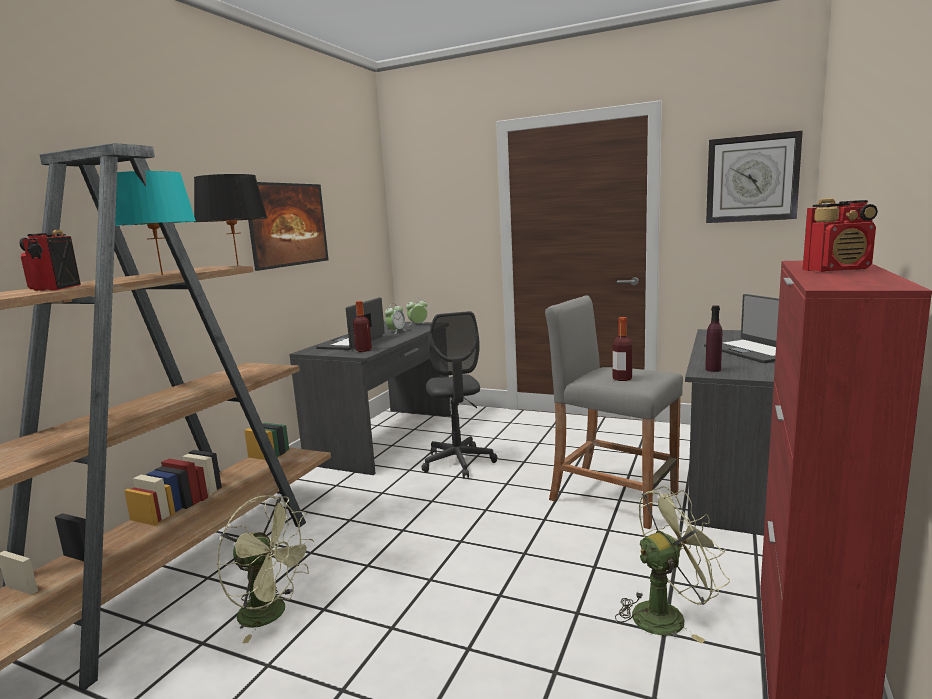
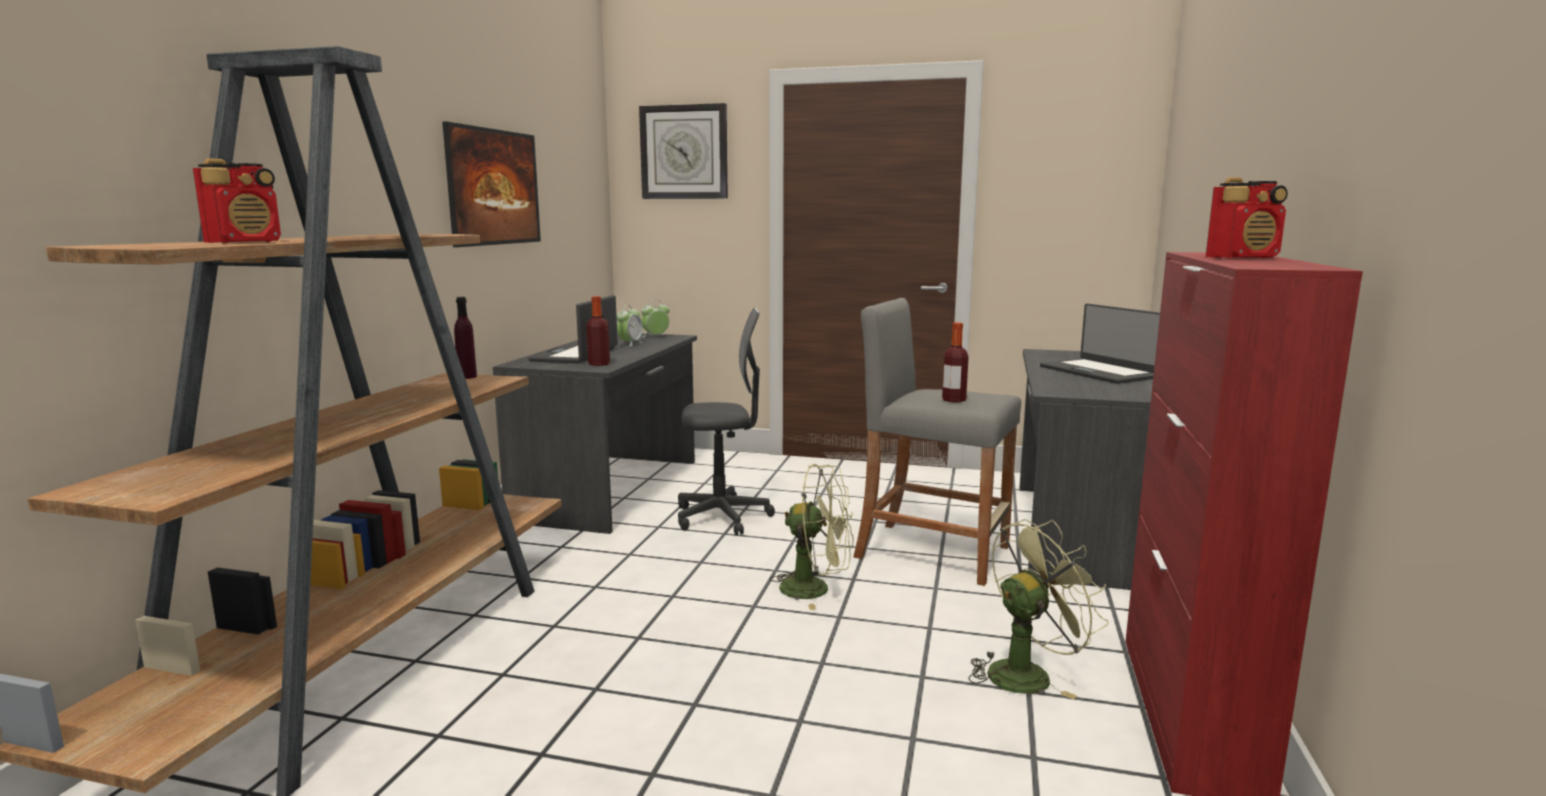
camera: 10 degrees left, 0 degrees up
radio [20,230,81,291] -> radio turned 135 degrees counterclockwise [193,158,281,243]
turquoise table lamp [115,171,196,275] -> none
black table lamp [194,174,267,266] -> none
green fan [217,496,314,643] -> green fan moved to [769,464,853,610]
grey office chair [421,311,497,478] -> grey office chair turned 75 degrees counterclockwise [678,308,775,535]
purple bottle [705,305,722,372] -> purple bottle moved to [454,297,477,379]
wall clock [706,131,803,223] -> wall clock moved to [639,103,728,199]

